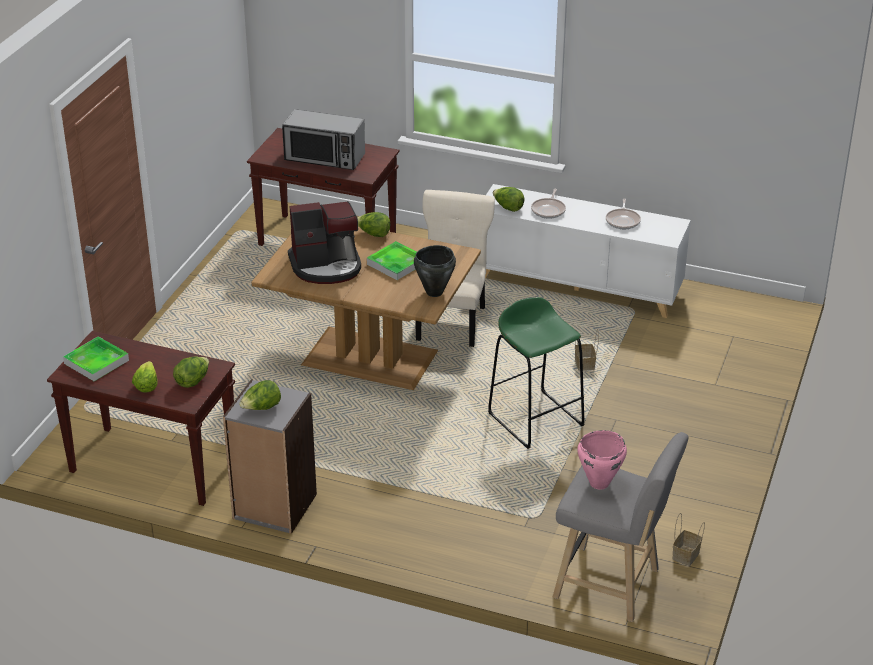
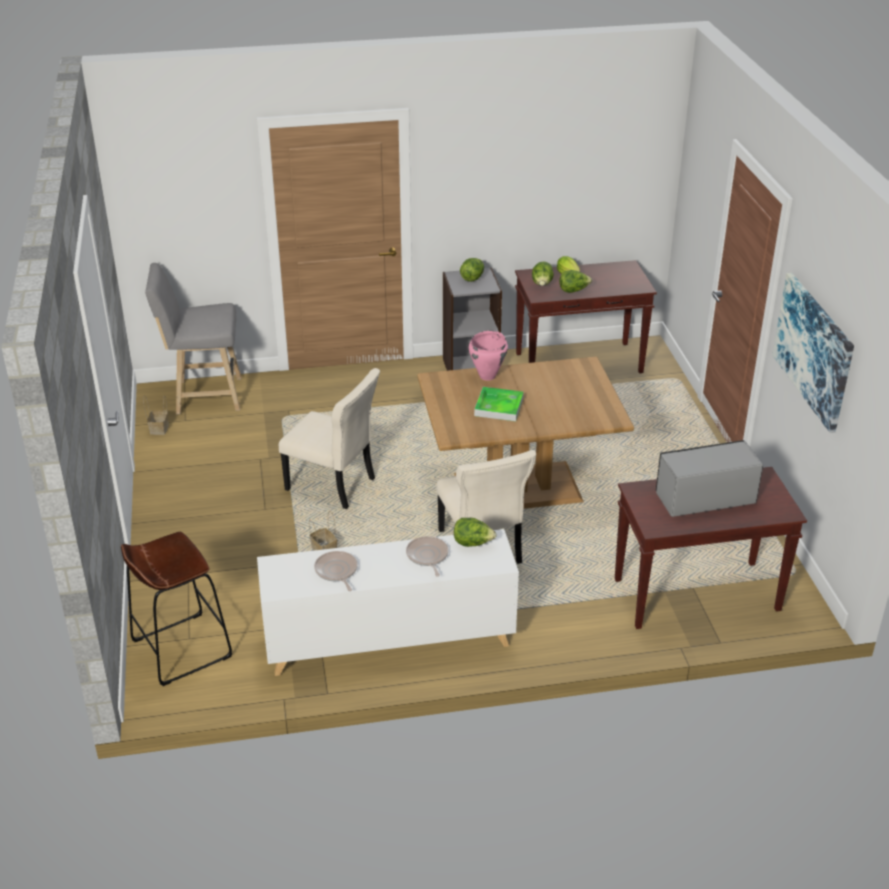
camera: 150 degrees right, 0 degrees up
tray [63,336,129,381] -> none
coffee machine [288,201,361,284] -> none
lettuce [357,212,390,237] -> lettuce moved to [559,270,592,293]
black cooking pot [414,245,456,297] -> none
green stool [488,297,584,449] -> beige chair [279,368,380,509]
pink cooking pot [577,430,627,489] -> pink cooking pot moved to [469,331,508,381]
none -> brown stool [121,532,232,686]
none -> picture [772,273,854,433]

